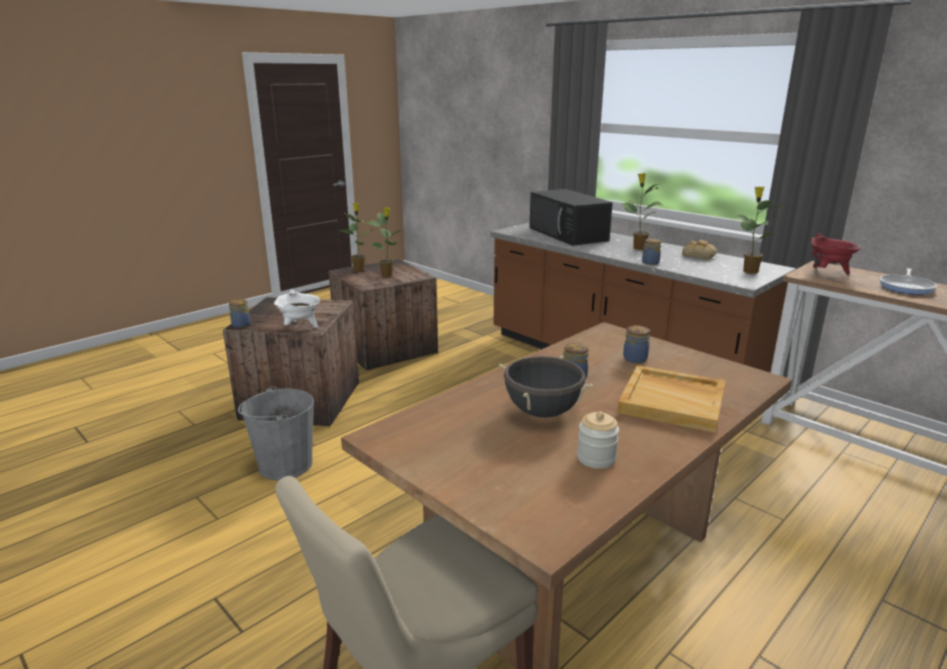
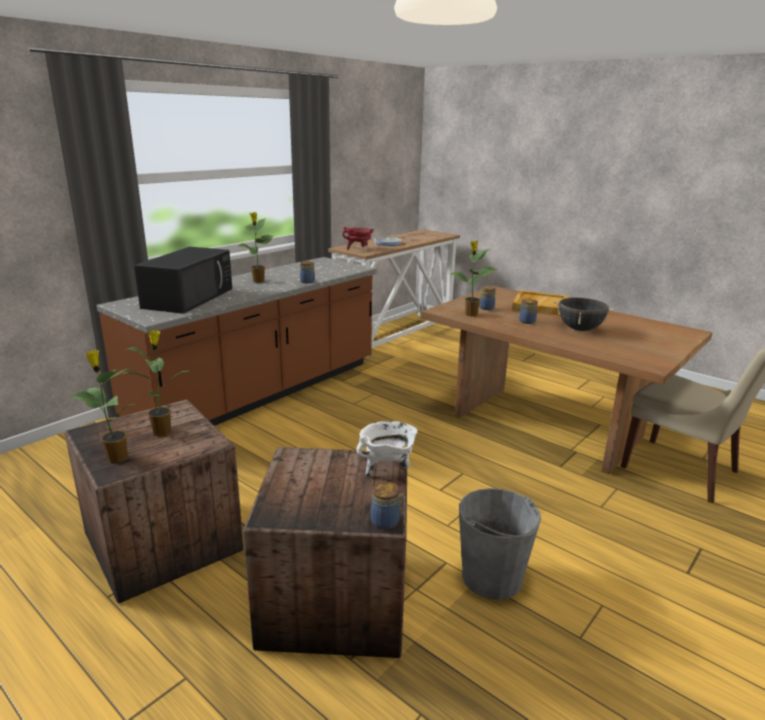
camera: 95 degrees left, 0 degrees up
black microwave [529,189,613,246] -> black microwave turned 45 degrees counterclockwise [134,247,232,314]
jar [577,411,619,469] -> none
bread [682,240,717,260] -> none
potted plant [735,187,786,274] -> potted plant moved to [450,241,497,316]

